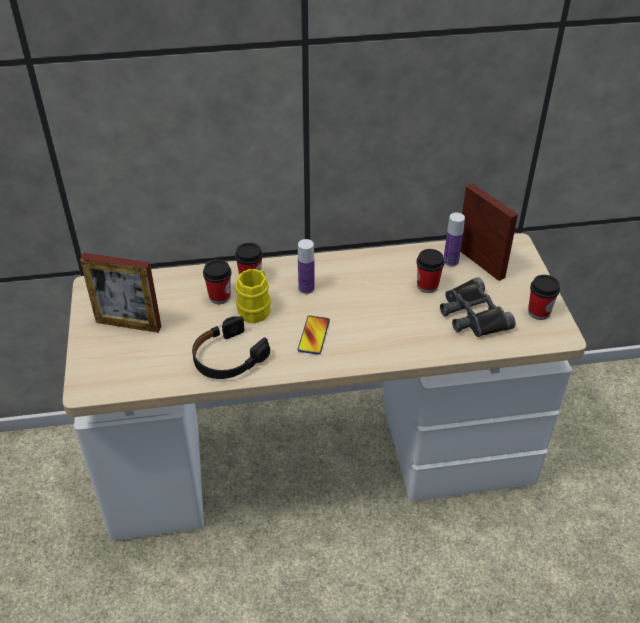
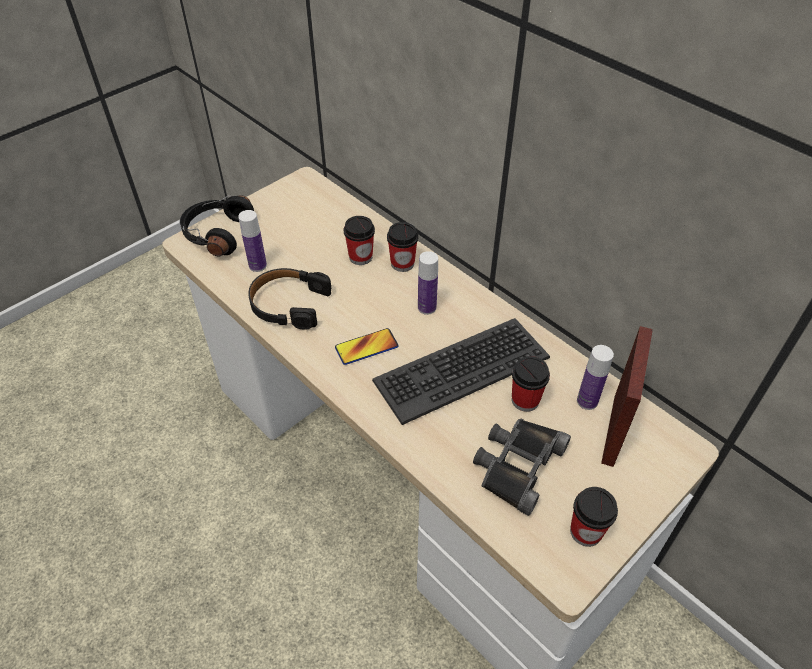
camera: 55 degrees right, 5 degrees up
picture frame [80,253,162,333] -> none
yellow mug [235,269,271,323] -> none
none -> black headphones [180,195,254,256]
none -> bottle [238,210,267,272]
none -> keyboard [372,318,550,425]

